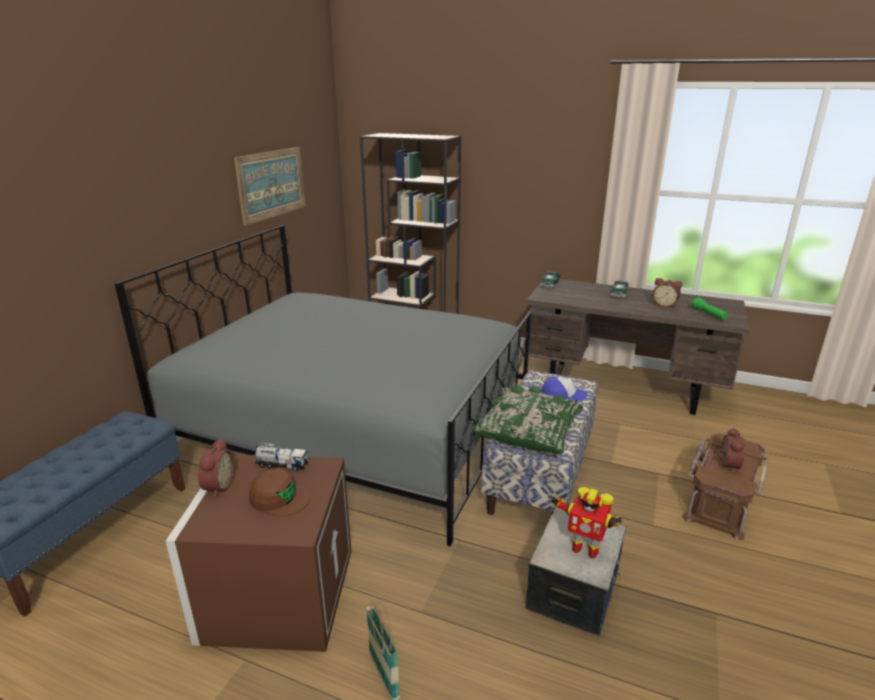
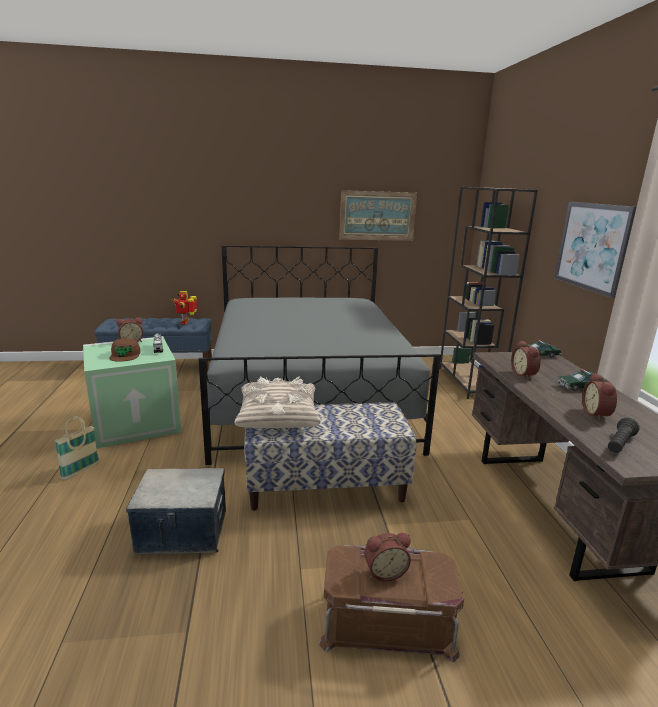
camera: 60 degrees right, 5 degrees down
brown storage box [166,454,351,652] -> green storage box [83,336,181,449]
green pillow [473,383,583,454] -> beige pillow [235,376,321,428]
cap [542,376,587,401] -> none
toy robot [551,487,622,558] -> toy robot moved to [172,291,197,325]
green flashlight [692,297,728,320] -> black flashlight [608,417,640,453]
none -> alarm clock [511,340,541,379]
none -> picture [554,202,637,298]

